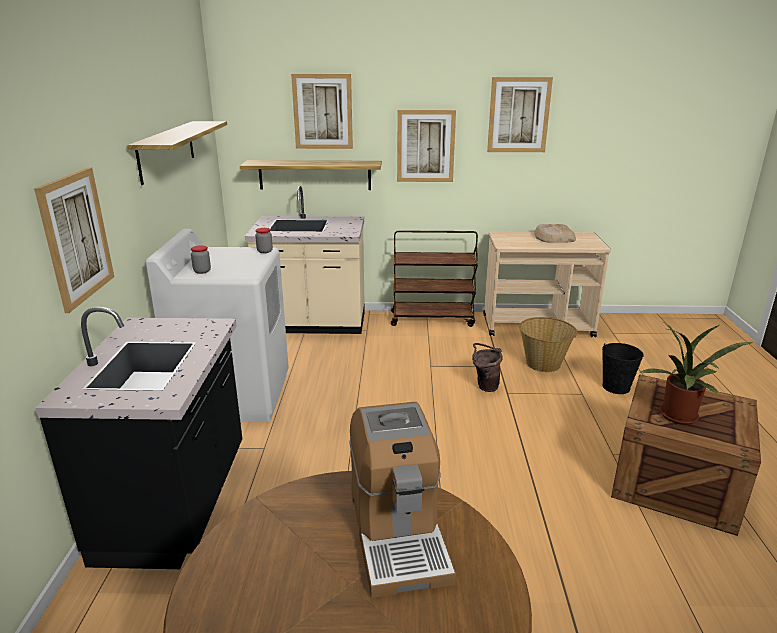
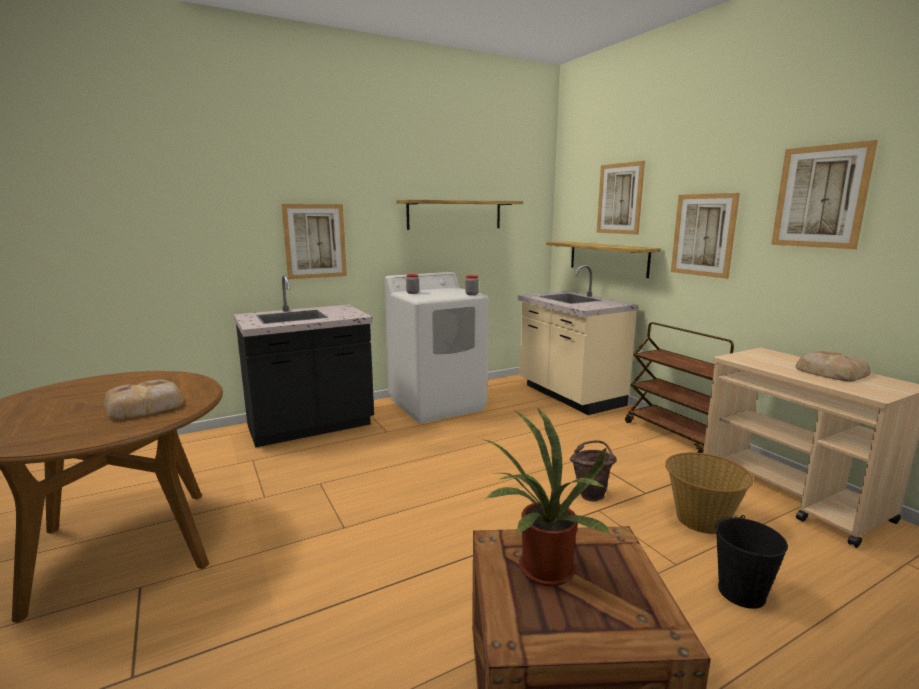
camera: 60 degrees right, 10 degrees down
coffee machine [349,402,456,598] -> bread [104,380,184,419]

